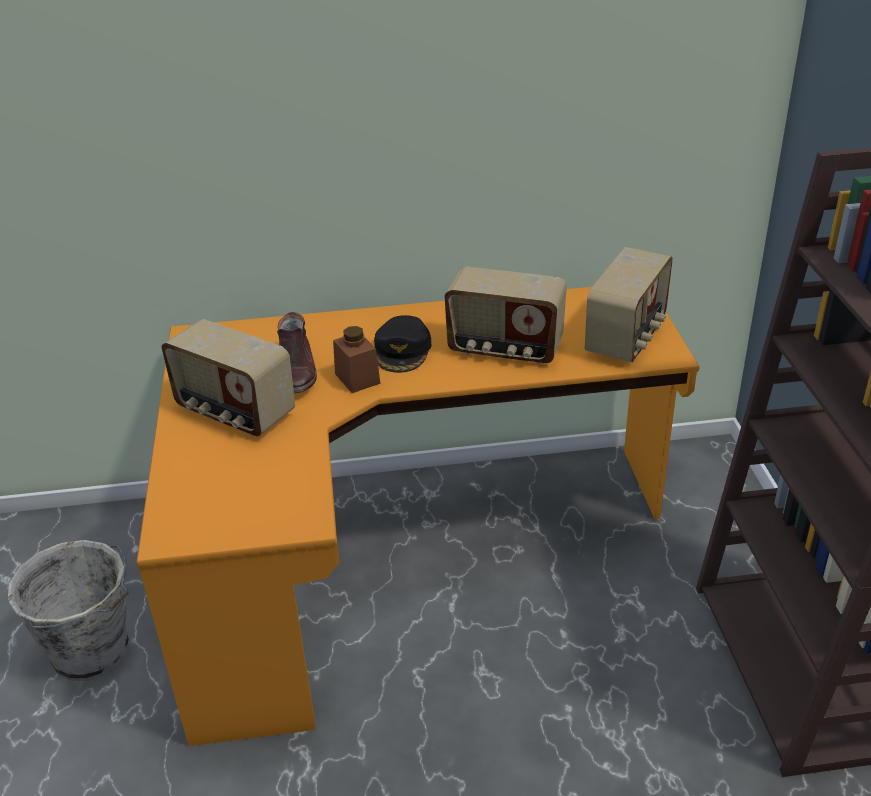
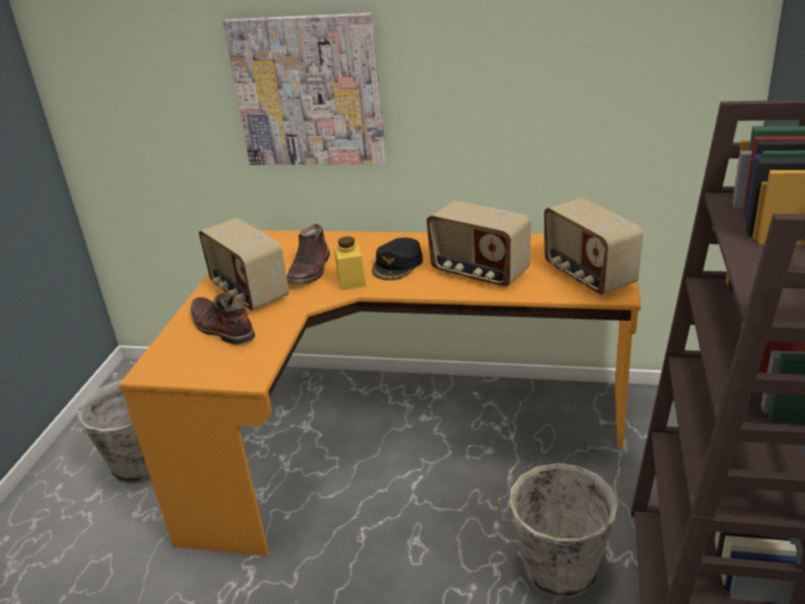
camera: 20 degrees right, 5 degrees down
brown jar [333,326,380,393] -> yellow jar [334,237,366,290]
radio [585,247,673,362] -> radio turned 105 degrees clockwise [544,197,643,295]
none -> brown boot [190,292,255,345]
none -> picture [223,13,387,165]
none -> grey bucket [496,463,618,598]

